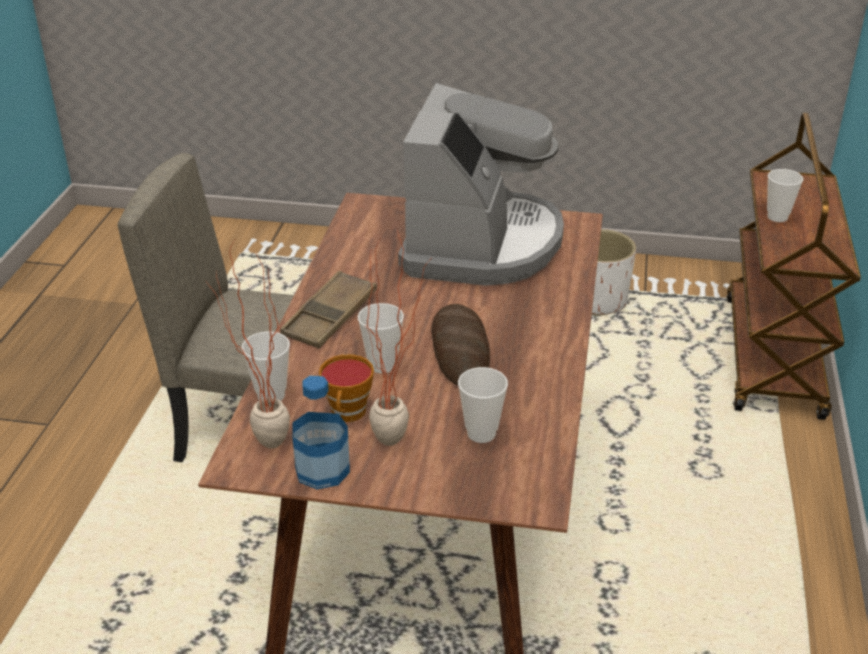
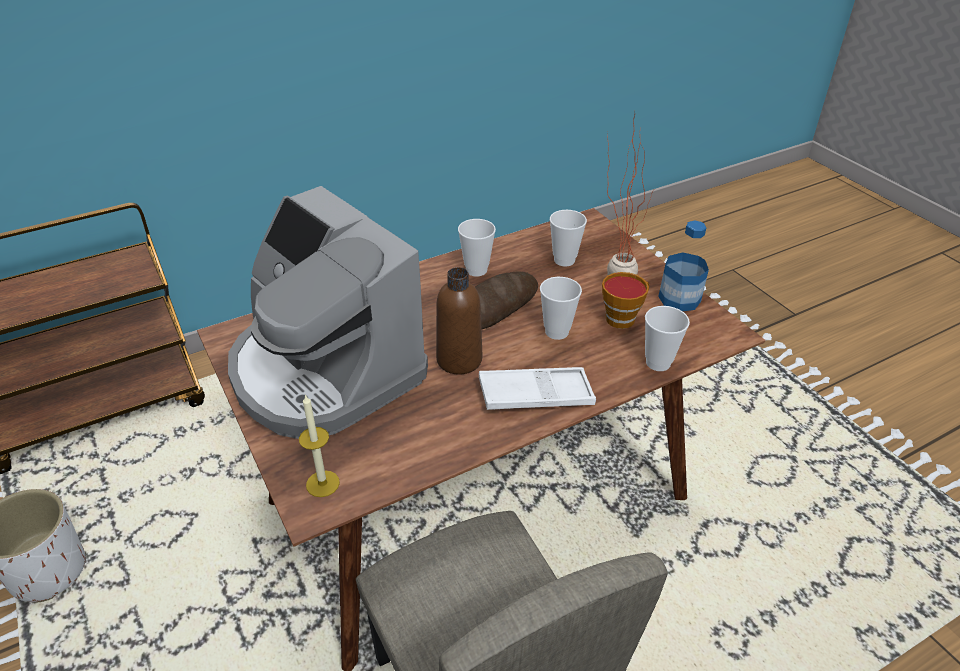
camera: 130 degrees left, 5 degrees up
potted plant [205,240,290,449] -> none
brown tray [280,271,377,349] -> white tray [479,367,596,410]
coffee machine [398,83,564,286] -> coffee machine turned 105 degrees counterclockwise [228,186,428,439]
cup [767,169,803,222] -> cup moved to [458,219,496,277]
none -> candle [299,394,340,497]
none -> brown bottle [436,267,482,375]

